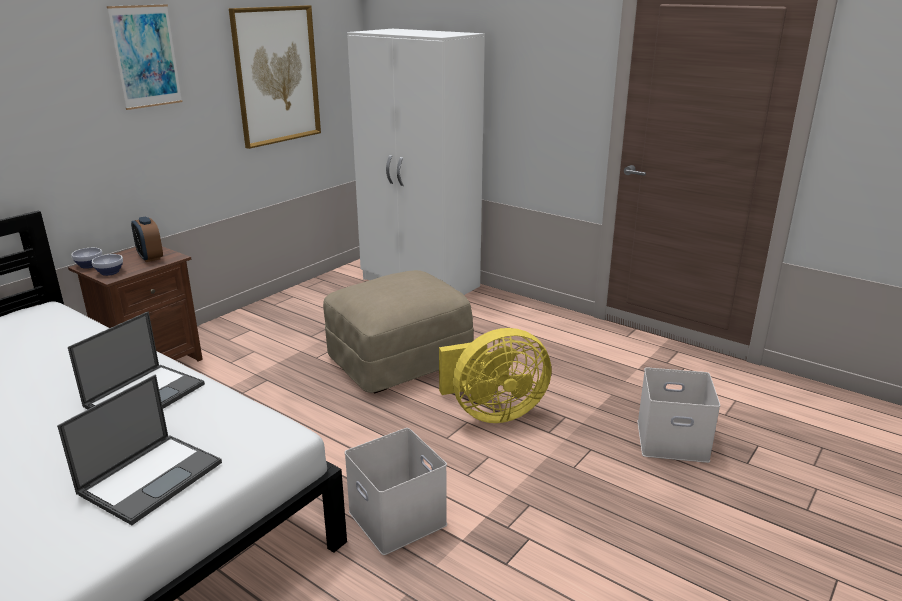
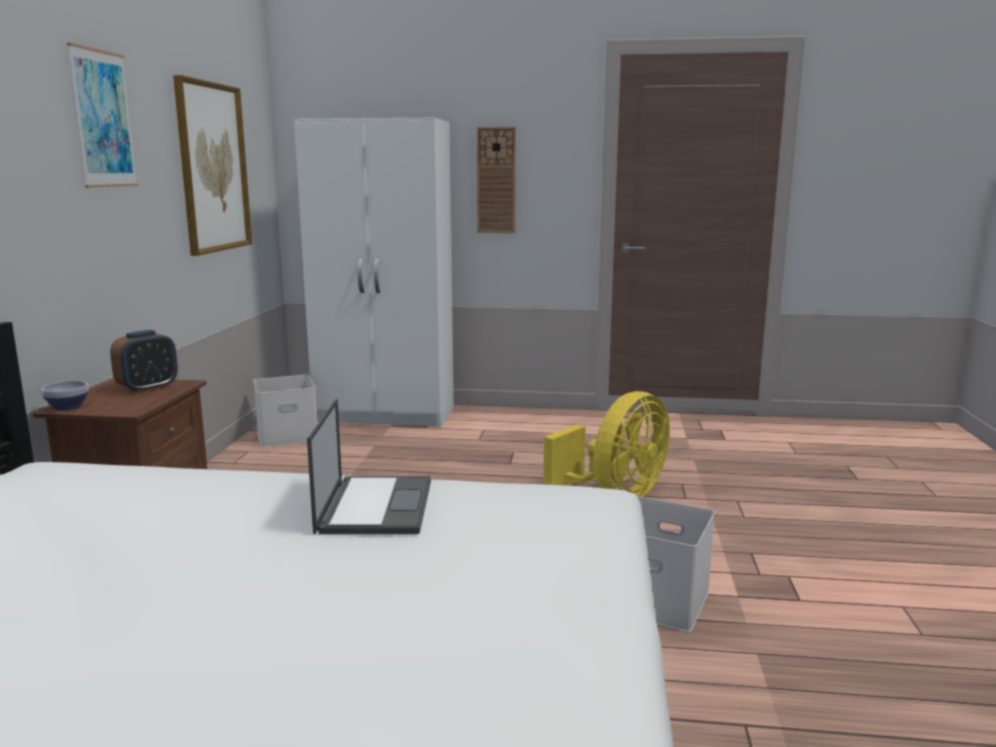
camera: 30 degrees left, 10 degrees down
laptop [57,375,222,525] -> none
bowl [92,254,123,276] -> none
alarm clock [131,216,163,262] -> alarm clock turned 75 degrees counterclockwise [110,330,178,393]
beige ottoman [323,270,474,394] -> none
white storage box [637,368,720,463] -> white storage box moved to [253,375,317,448]
none -> wall clock [477,127,516,233]

